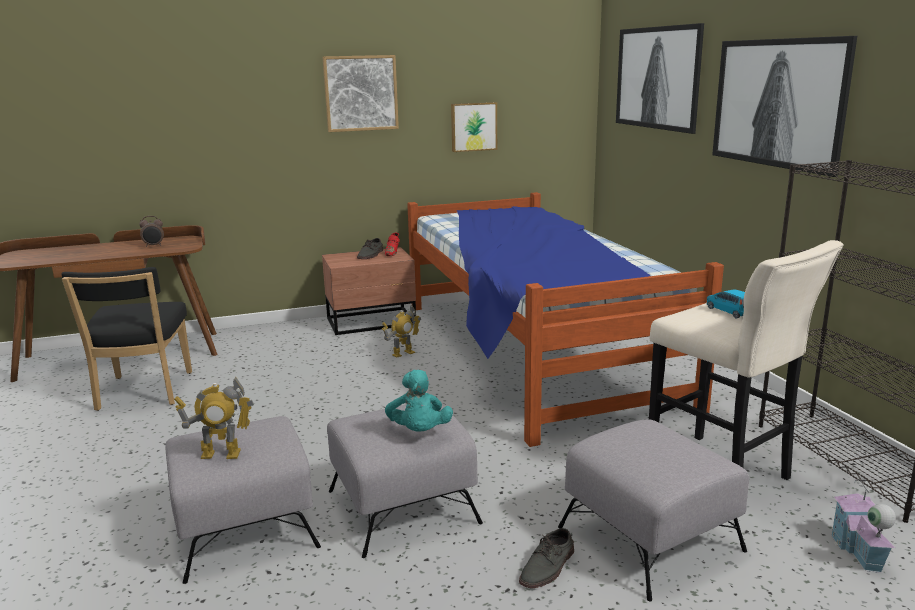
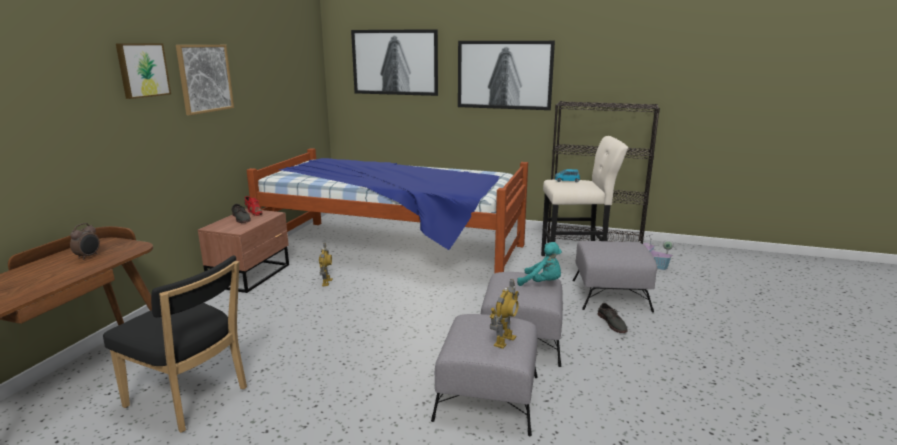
camera: 55 degrees left, 0 degrees up
picture [451,102,497,152] -> picture moved to [116,43,171,99]

